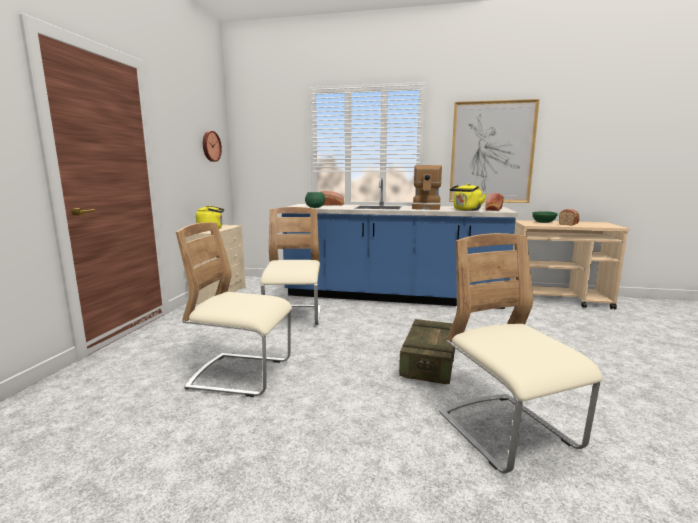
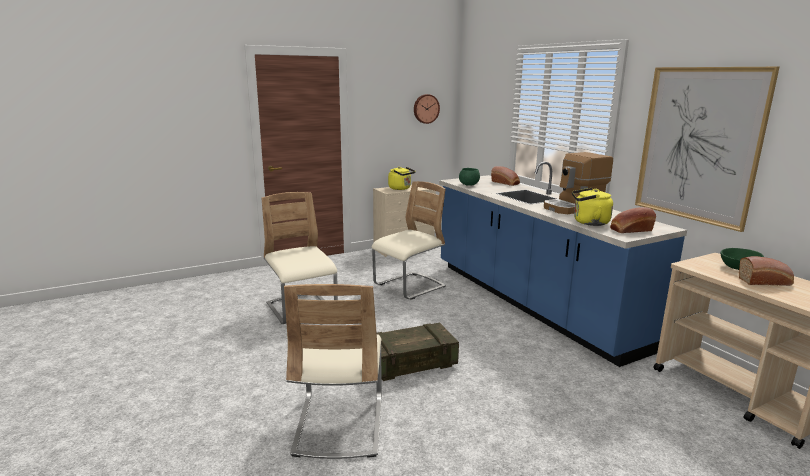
camera: 50 degrees right, 5 degrees up
beige chair [439,233,603,474] -> beige chair turned 150 degrees clockwise [284,284,381,459]

